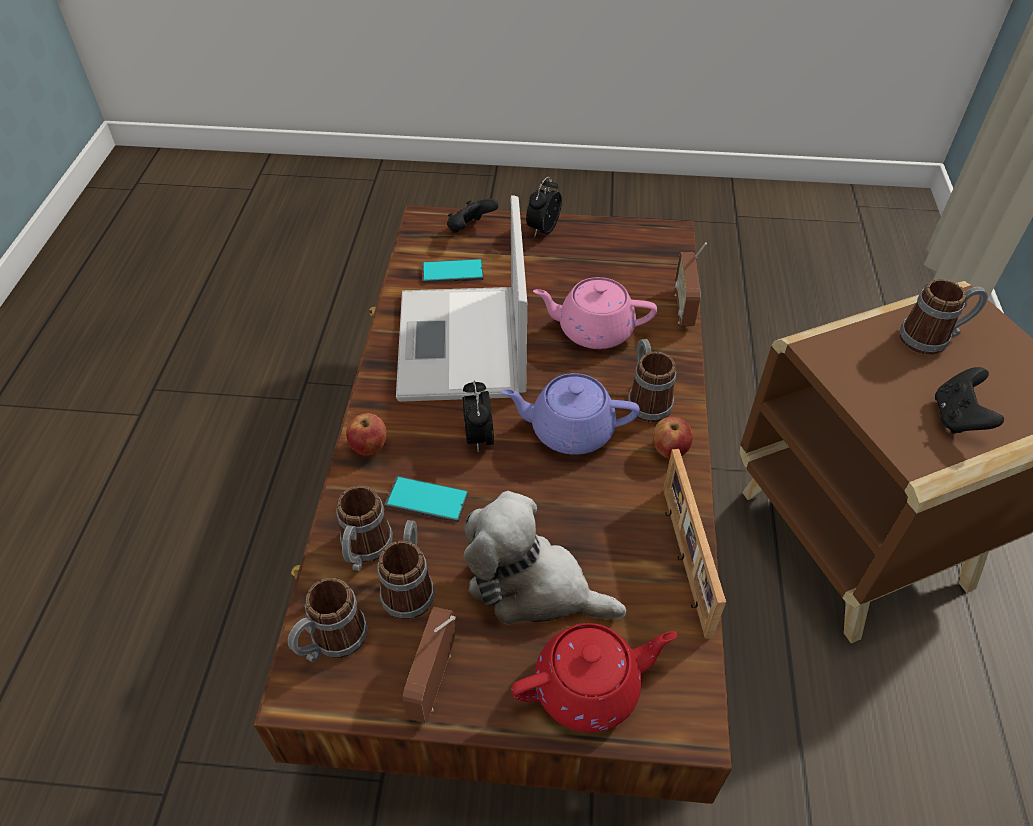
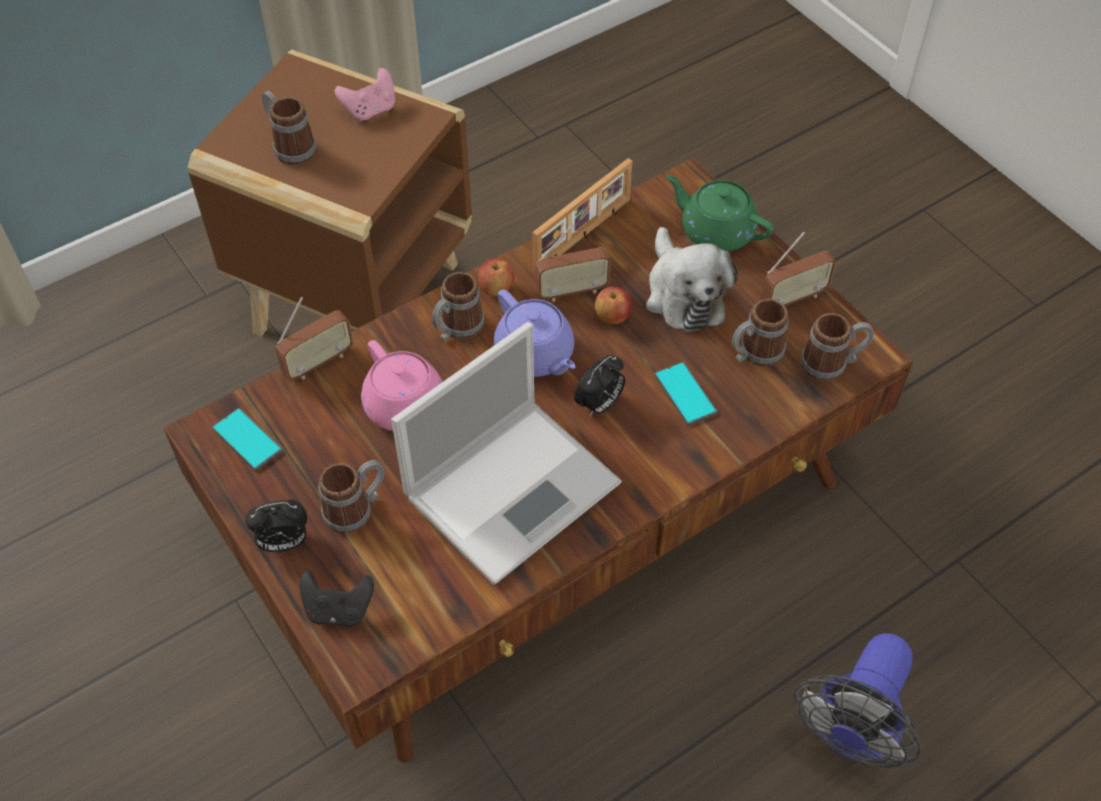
camera: 130 degrees left, 5 degrees up
mug [336,486,393,571] -> mug moved to [318,460,385,533]
apple [346,413,387,455] -> apple moved to [595,286,632,324]
phone [422,259,484,283] -> phone moved to [212,408,283,471]
red teapot [511,623,678,733] -> green teapot [666,174,774,252]
black game controller [935,367,1004,434] -> pink game controller [335,68,395,122]
none -> radio [535,224,611,302]
none -> fan [794,633,921,768]

